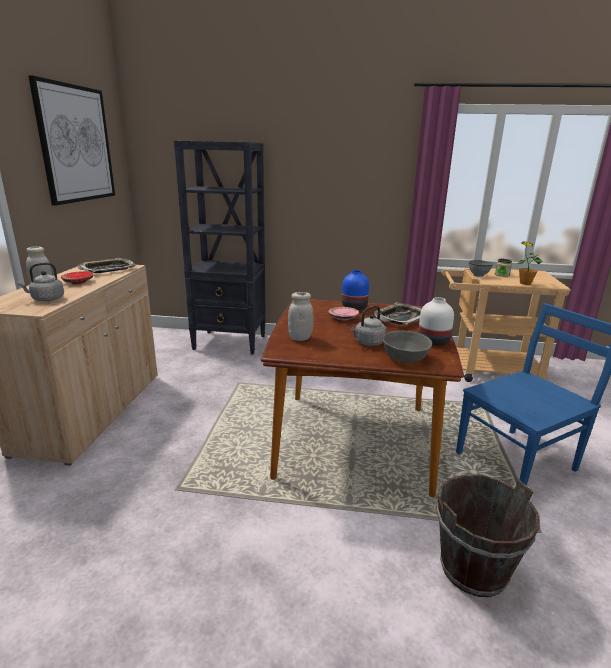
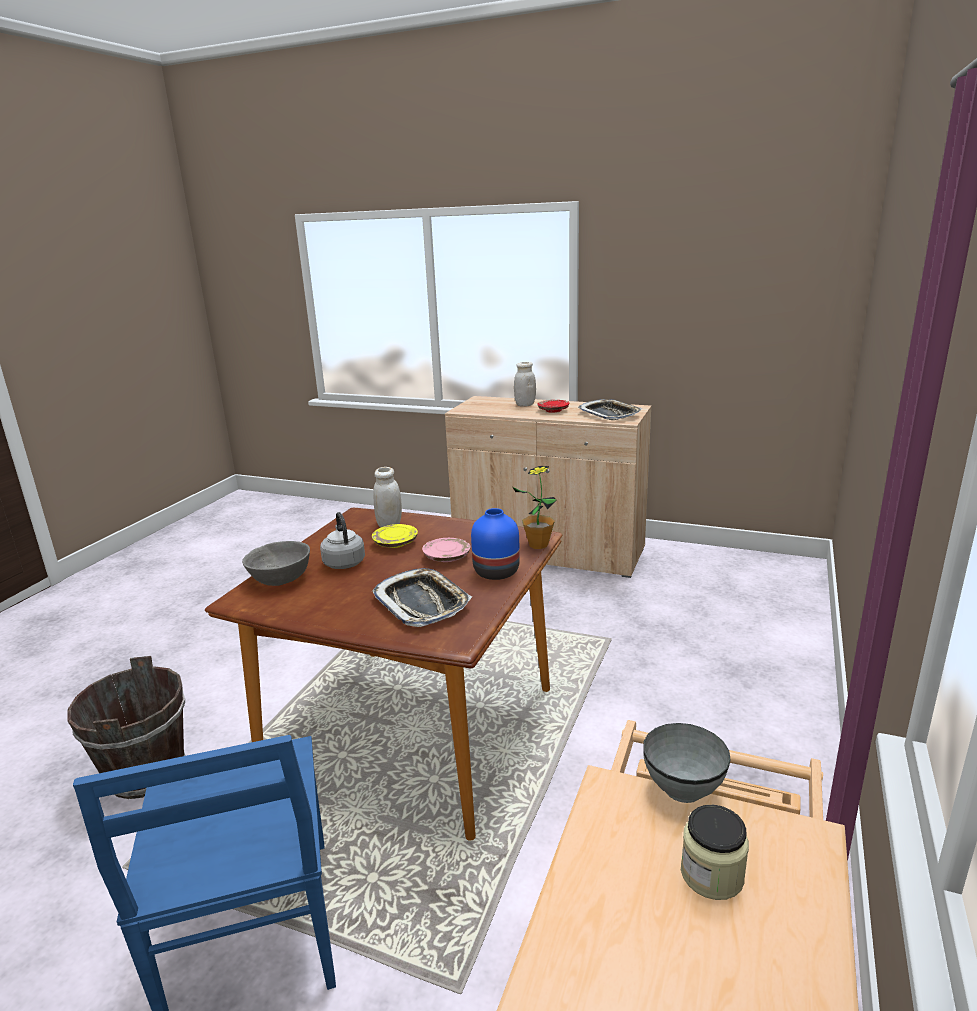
camera: 105 degrees right, 0 degrees up
grey kettle [17,262,64,301] -> none
picture [28,75,115,206] -> none
black bookcase [174,141,266,355] -> none
white vase [418,297,454,346] -> none
potted plant [517,241,543,285] -> potted plant moved to [513,466,557,549]
none -> yellow plate [372,524,418,548]

